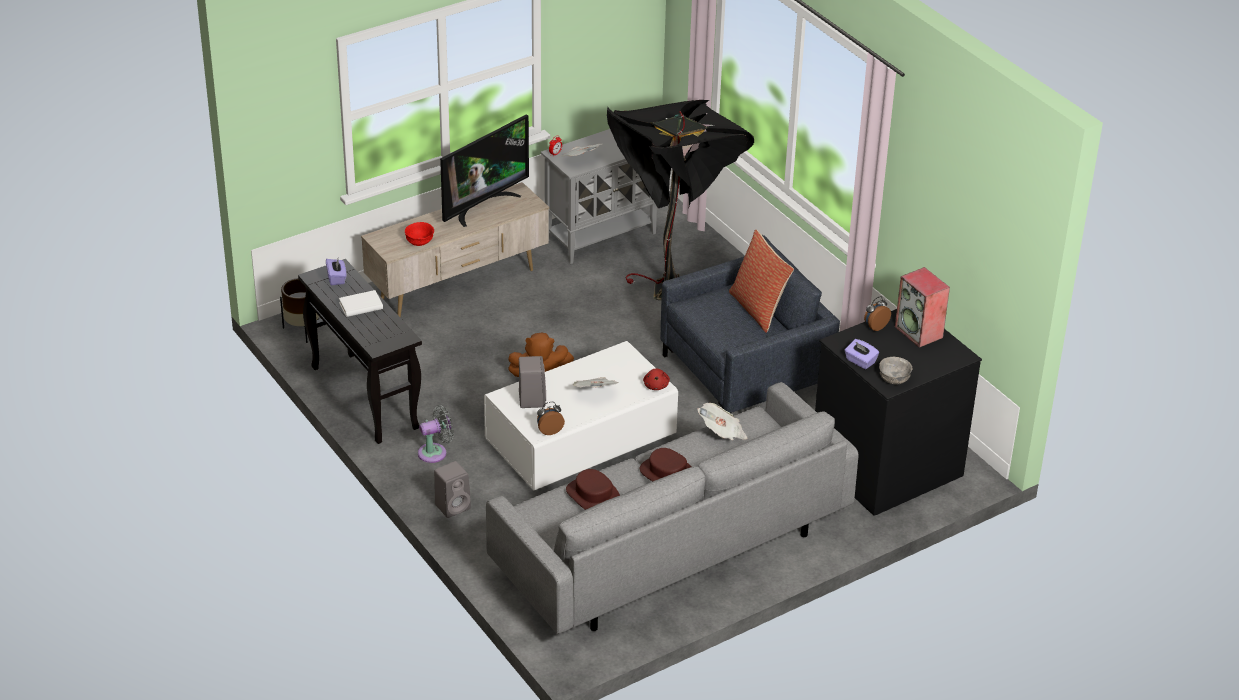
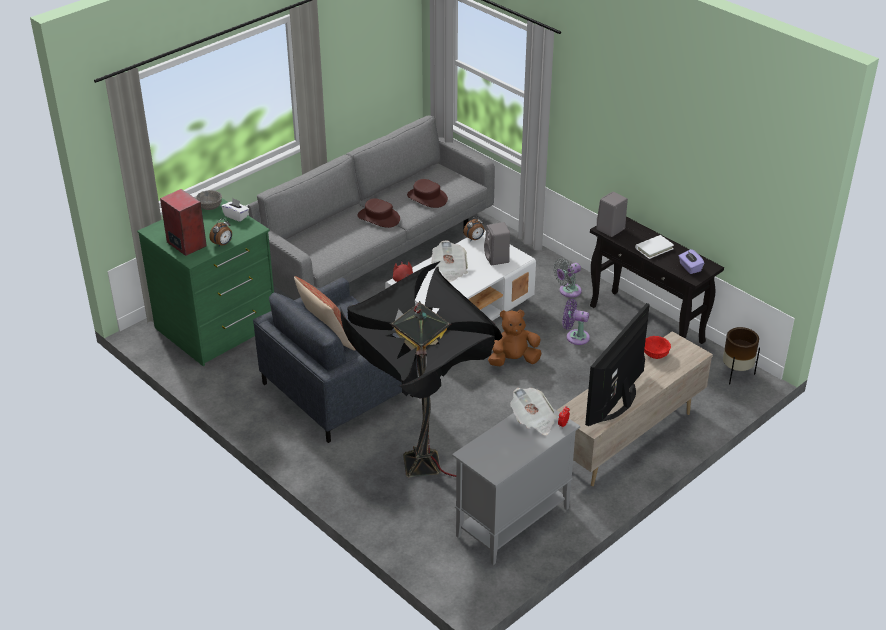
camera: 170 degrees right, 0 degrees up
grey speaker [434,461,471,518] -> grey speaker moved to [596,192,628,237]
newspaper [697,403,747,440] -> none
black dresser [815,309,982,516] -> green dresser [137,198,274,366]
purple tissue box [844,339,879,369] -> white tissue box [221,198,249,222]
none -> purple fan [563,299,590,345]

